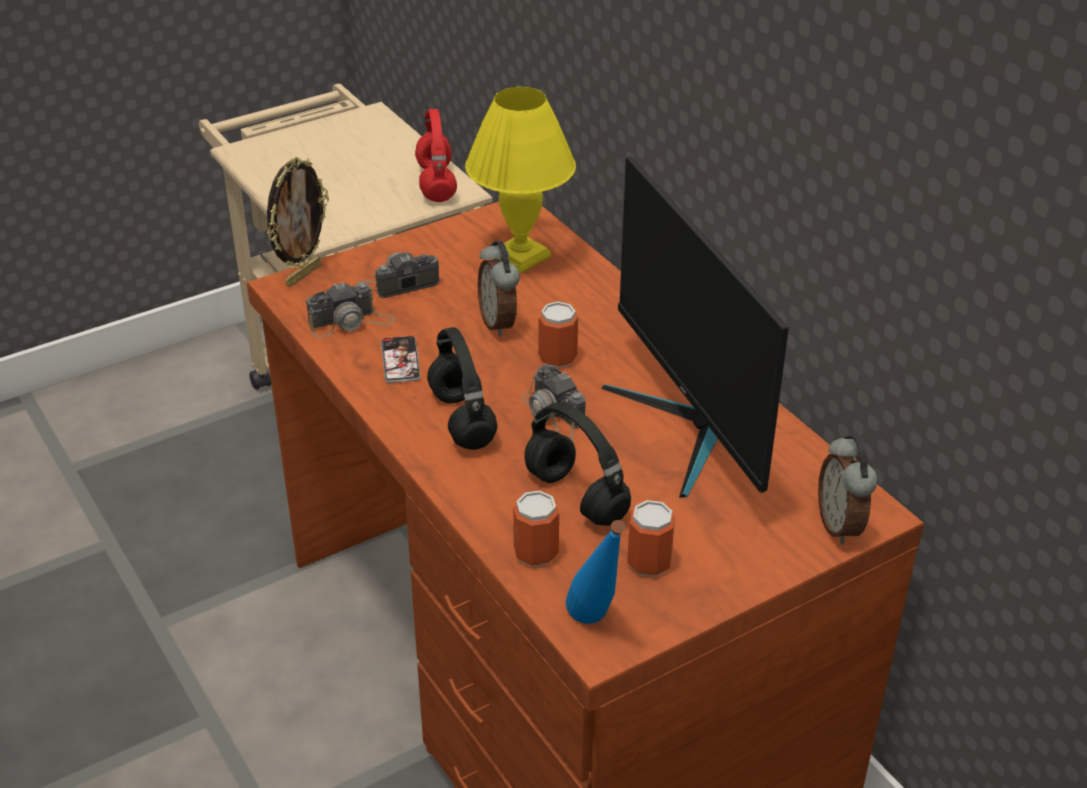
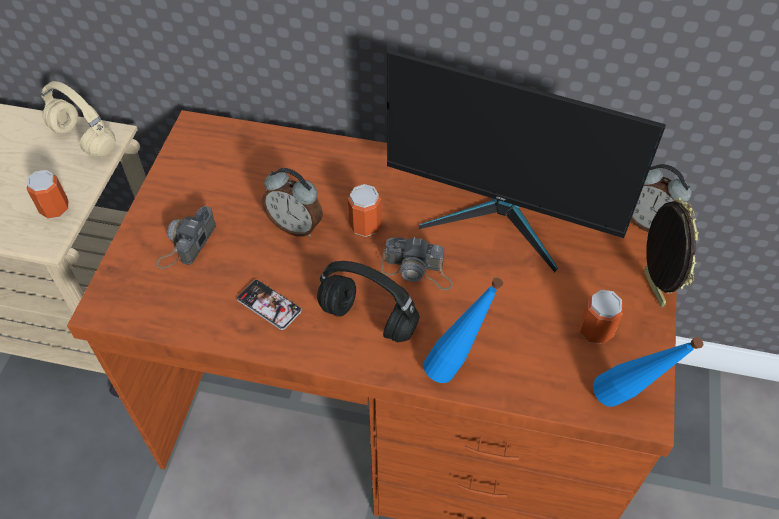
camera: 45 degrees left, 15 degrees up
picture frame [267,157,329,287] -> picture frame moved to [644,198,699,308]
camera [306,282,395,337] -> none
red headphones [415,109,457,202] -> beige headphones [41,81,116,157]
yellow table lamp [465,87,576,273] -> none
can [513,491,559,567] -> can moved to [27,170,68,219]
black headphones [524,403,631,526] -> none
none -> blue bottle [423,277,503,383]

